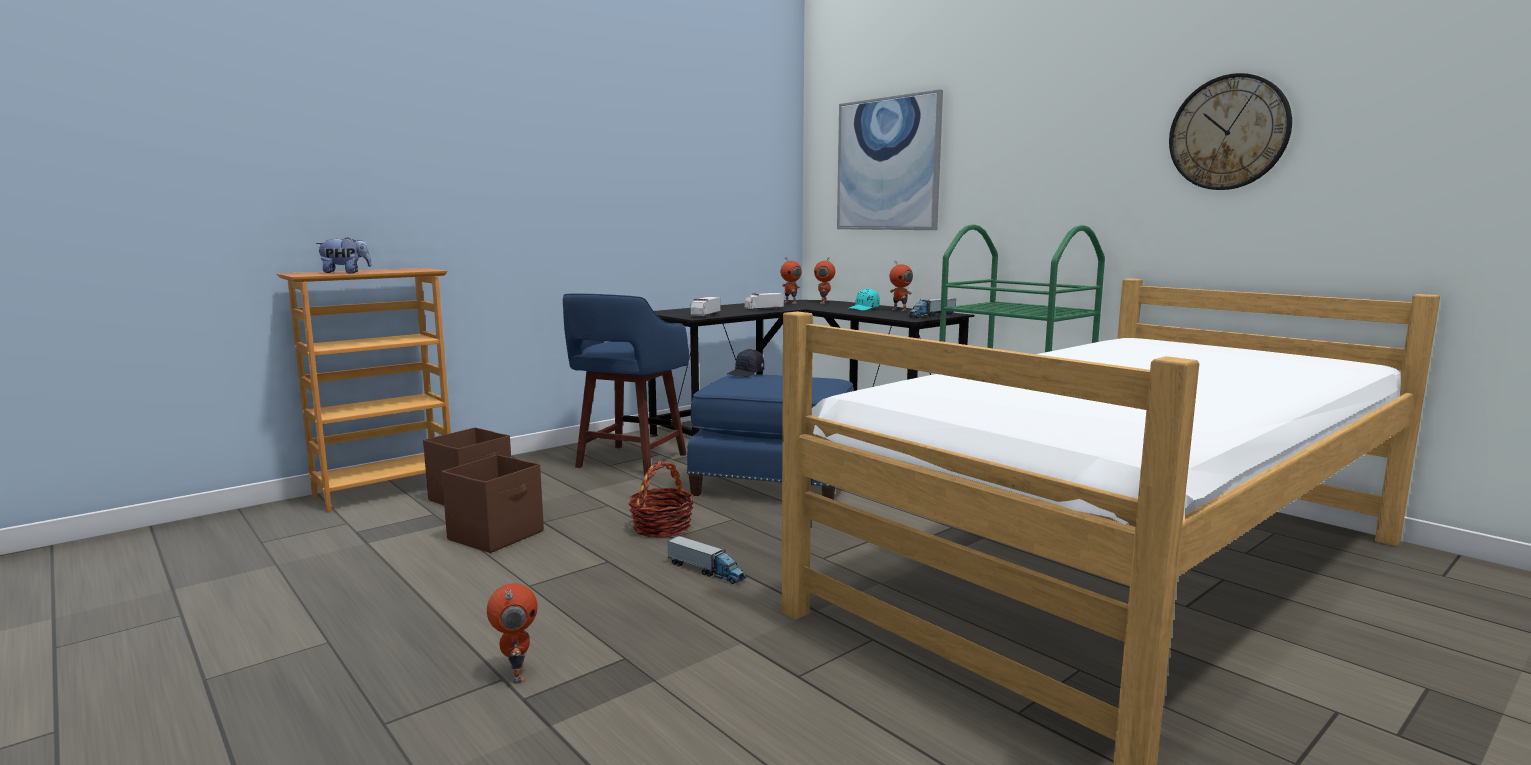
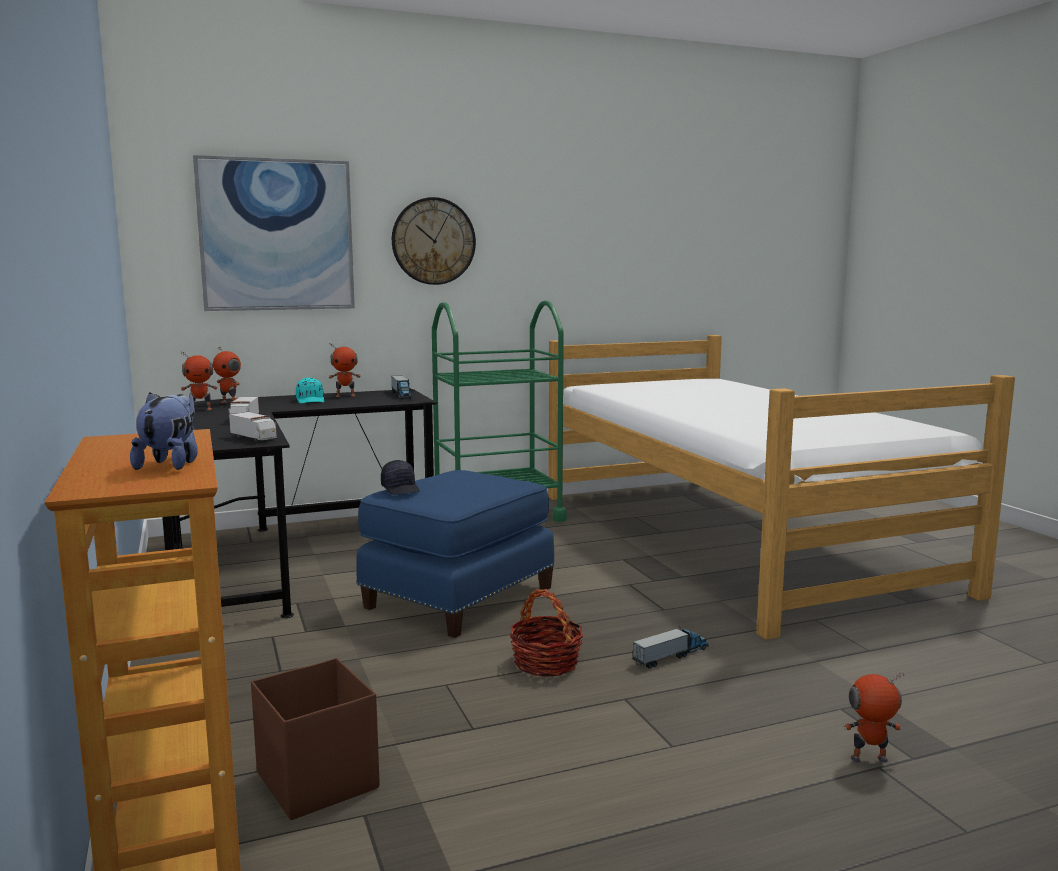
camera: 70 degrees left, 0 degrees up
brown storage box [442,455,544,553] -> none
blue stool [563,293,689,476] -> none
wall clock [1169,73,1292,190] -> wall clock moved to [392,197,476,285]

